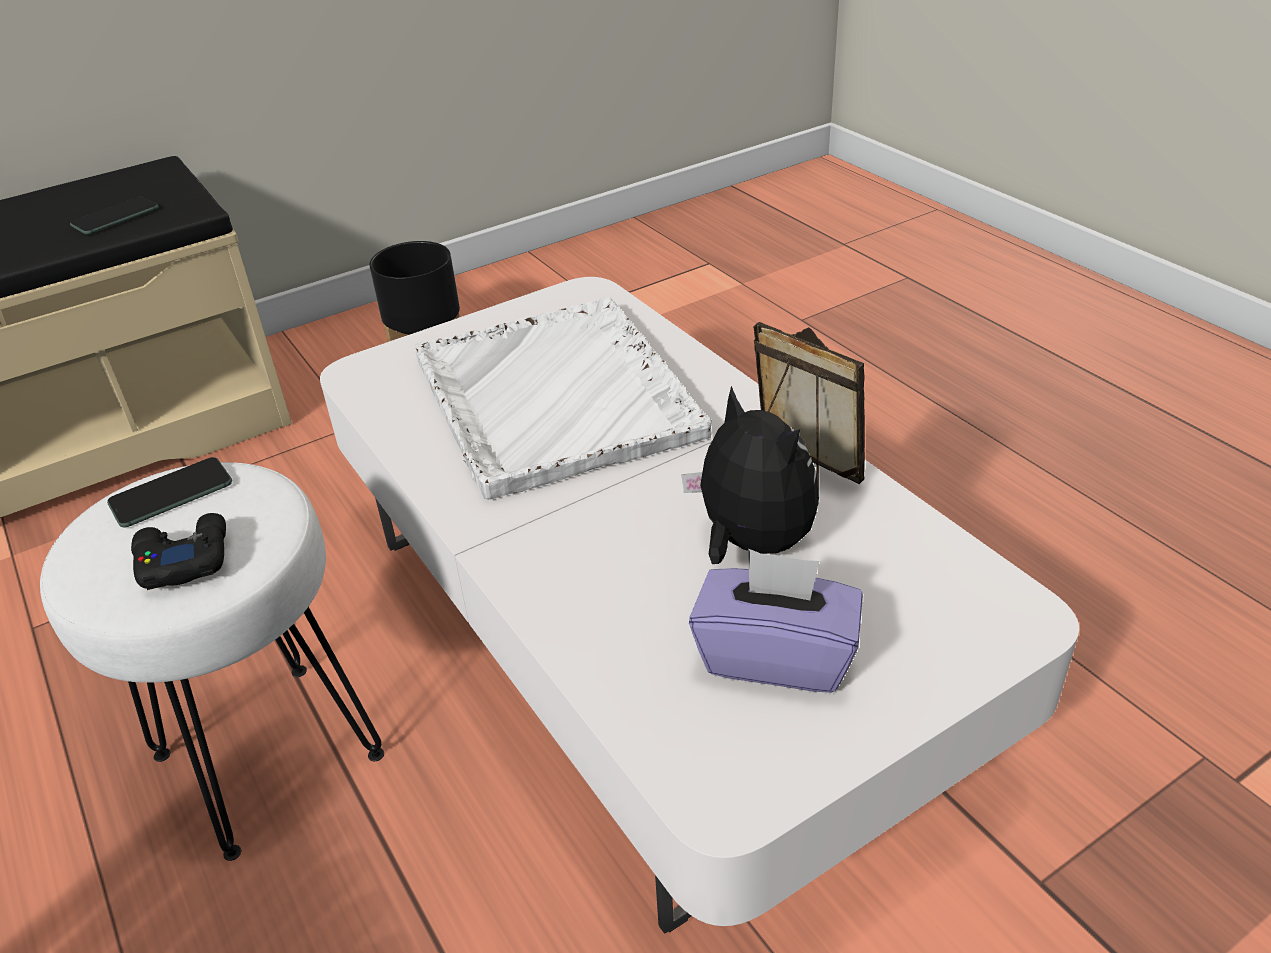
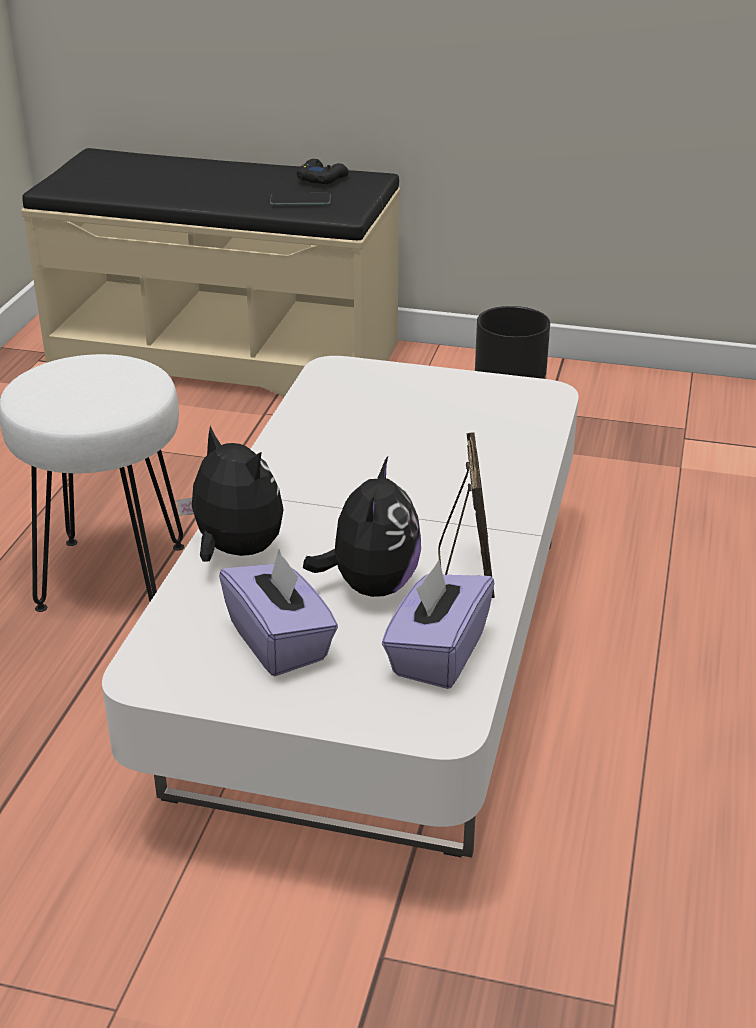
camera: 45 degrees right, 5 degrees down
phone [107,457,232,527] -> none
black game controller [131,513,226,590] -> black game controller moved to [297,159,349,184]
white tray [414,297,712,500] -> none
none -> plush toy [177,426,284,562]
none -> purple tissue box [382,560,494,689]

